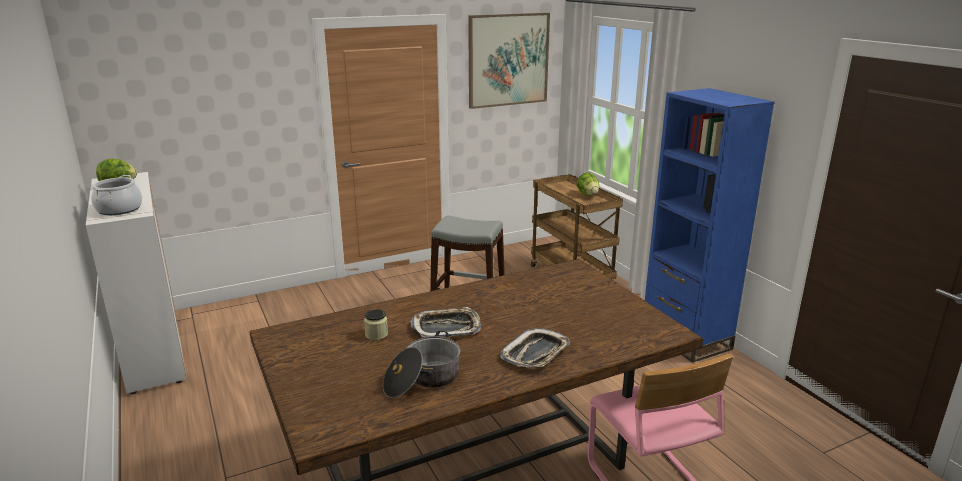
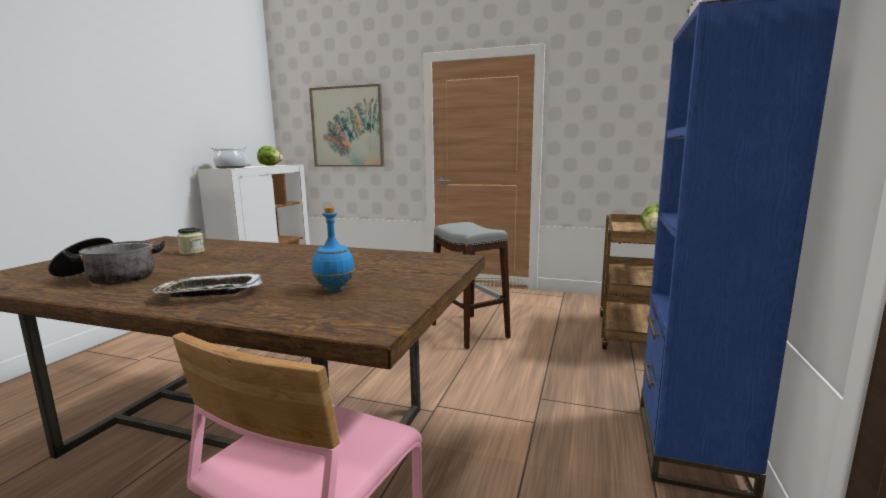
camera: 45 degrees right, 10 degrees down
tray [410,307,481,338] -> none
picture [468,13,550,109] -> picture moved to [309,84,385,167]
none -> blue bottle [312,207,355,291]

